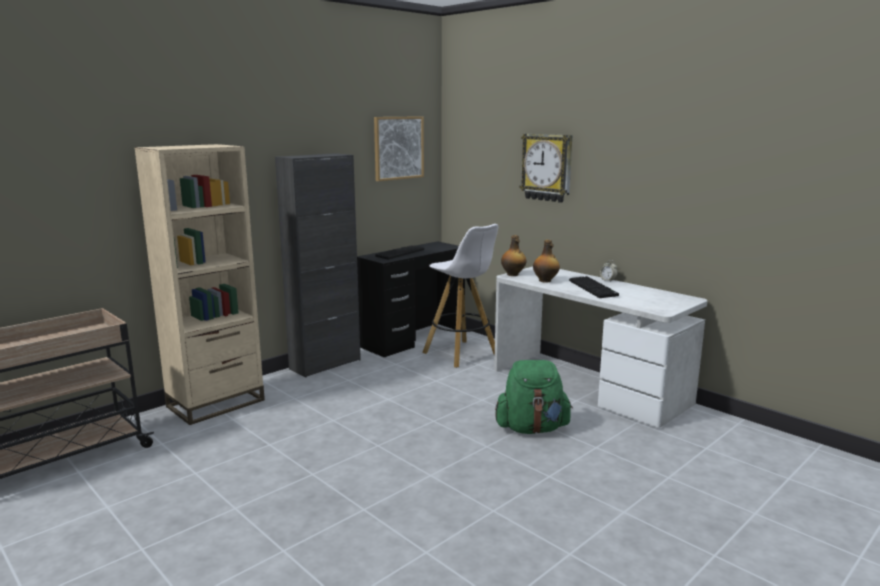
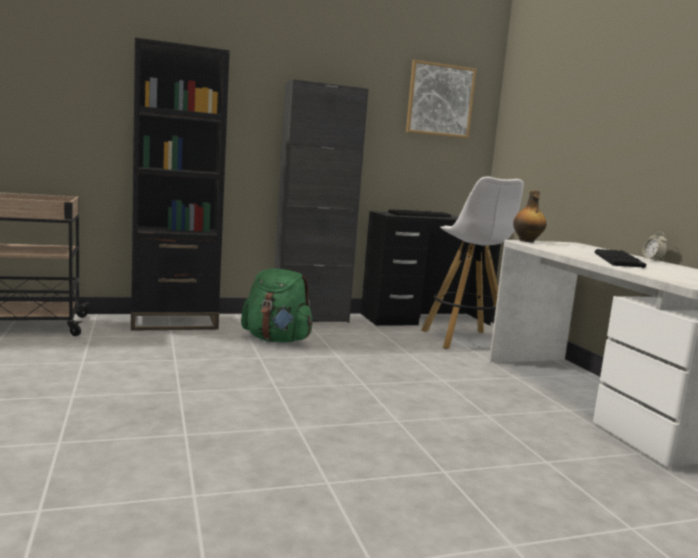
camera: 25 degrees right, 5 degrees down
beige bookcase [134,144,265,425] -> black bookcase [131,38,230,331]
green backpack [495,360,573,434] -> green backpack moved to [241,268,313,343]
wall clock [520,134,572,203] -> none
bottle [533,240,560,283] -> none

